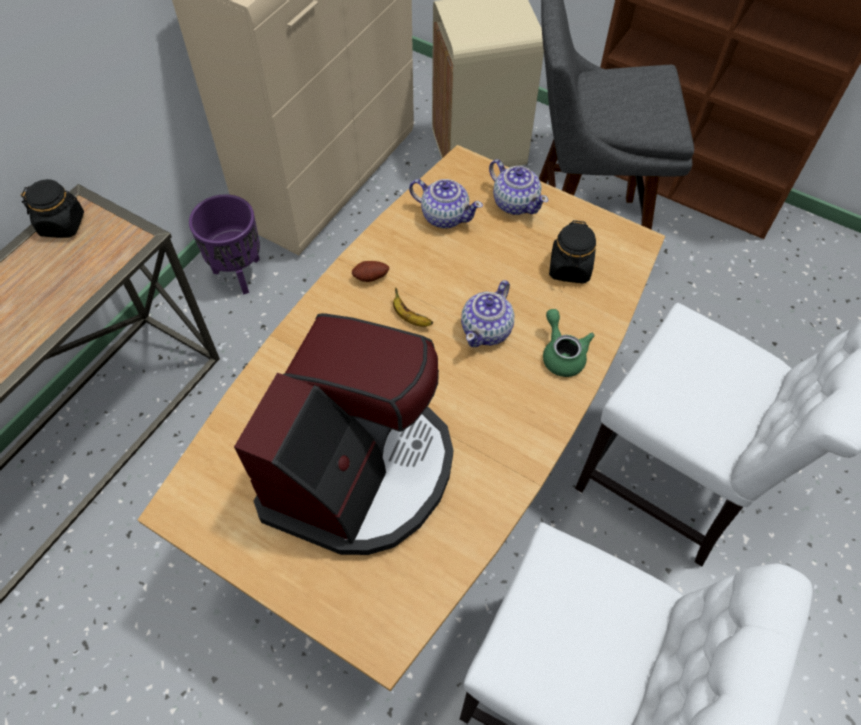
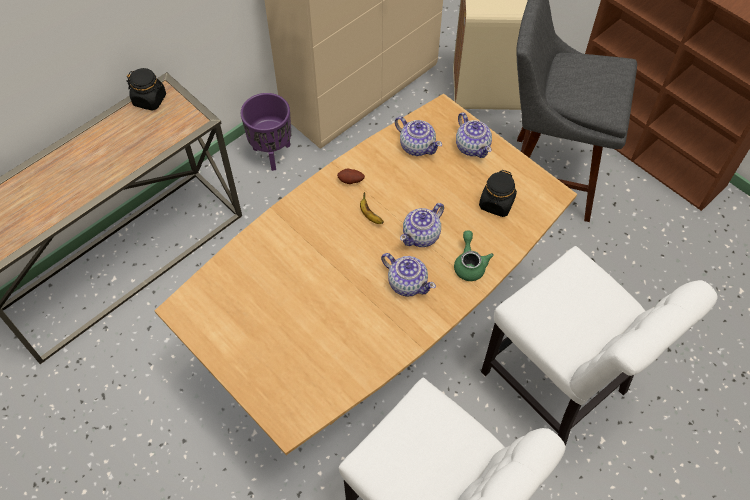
camera: 15 degrees right, 0 degrees up
coffee machine [234,313,453,555] -> none
none -> teapot [381,253,436,297]

